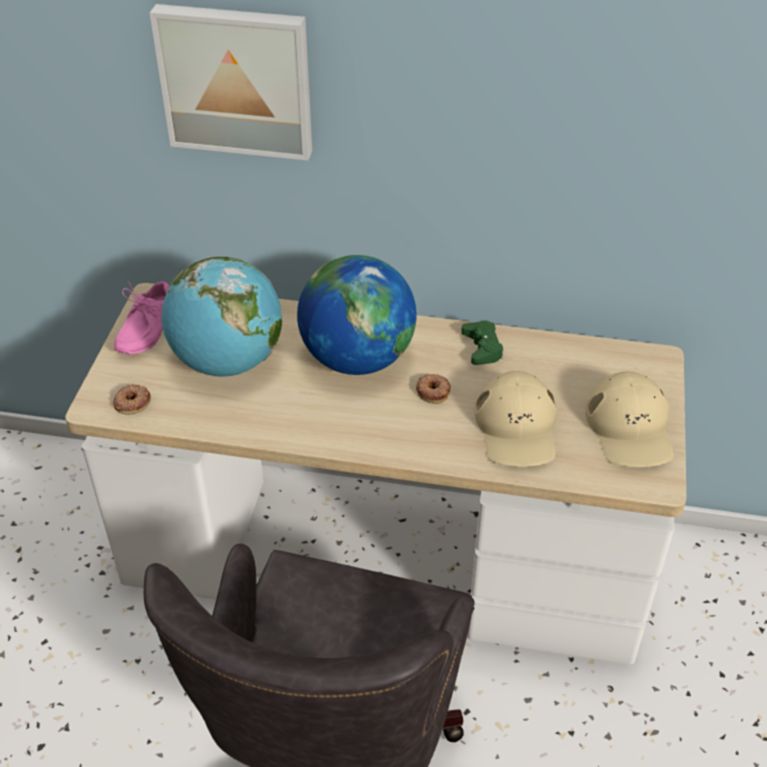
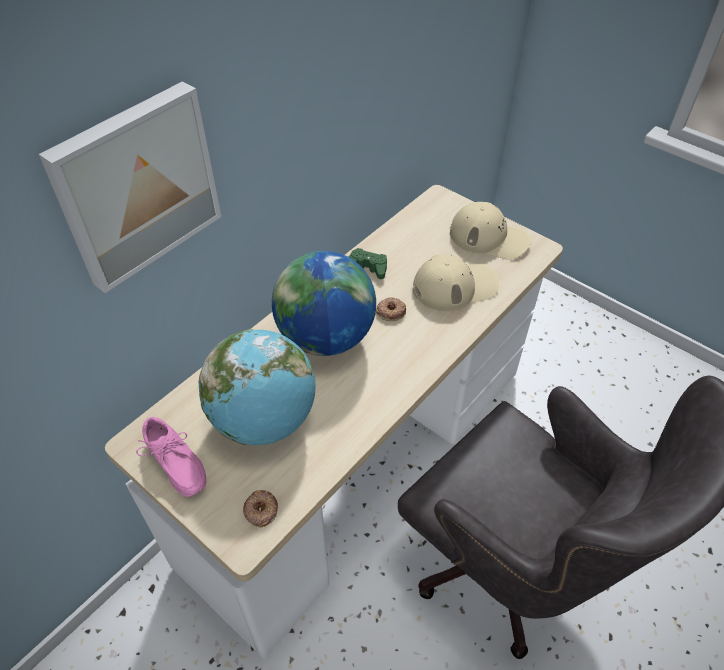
camera: 60 degrees left, 5 degrees up
beige cap [475,371,557,466] -> beige cap turned 45 degrees counterclockwise [413,254,499,311]

